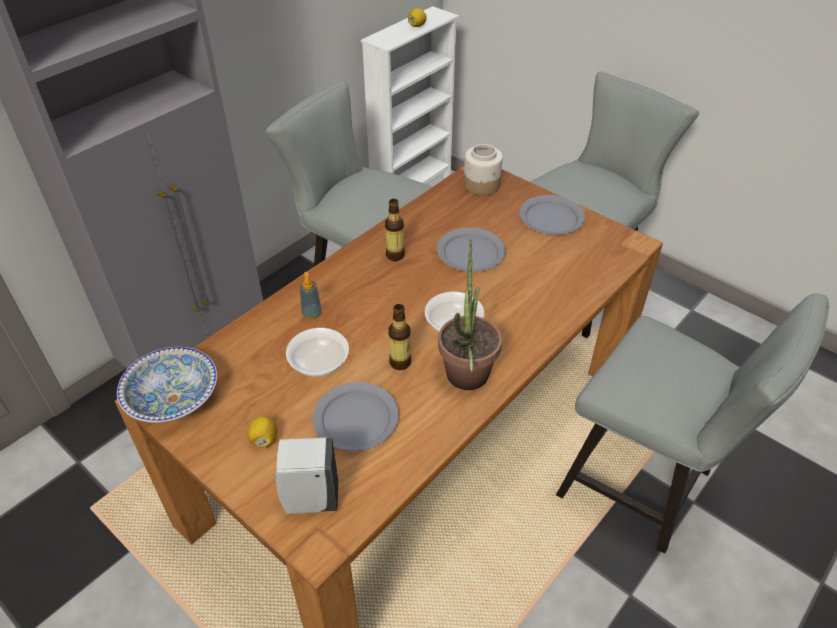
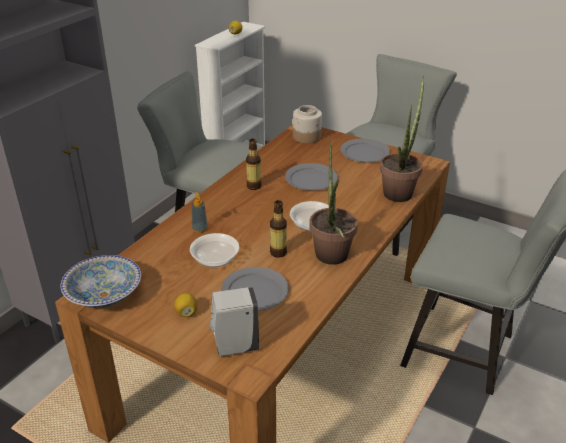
camera: 10 degrees left, 10 degrees down
none -> potted plant [380,76,424,202]

